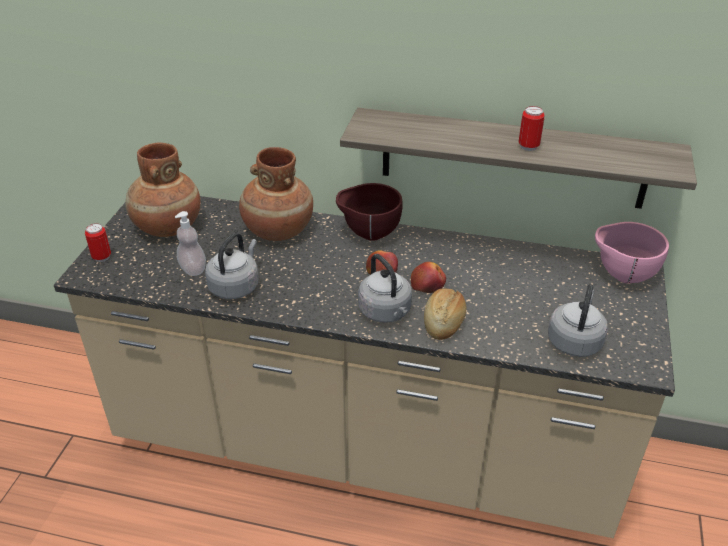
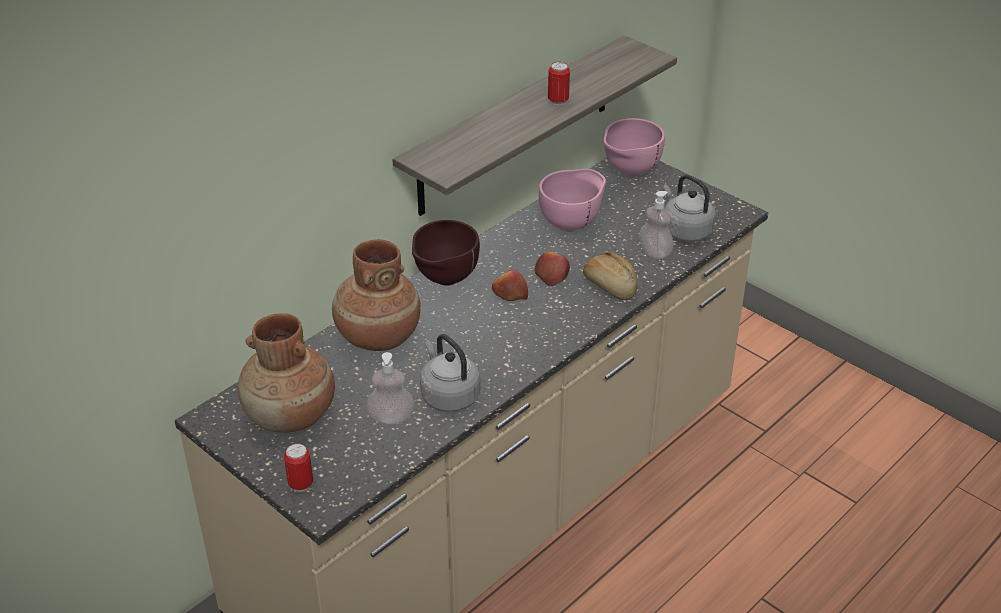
camera: 60 degrees left, 0 degrees up
grey kettle [358,254,412,323] -> none
none -> pink bowl [539,169,606,232]
none -> soap dispenser [639,191,674,259]

